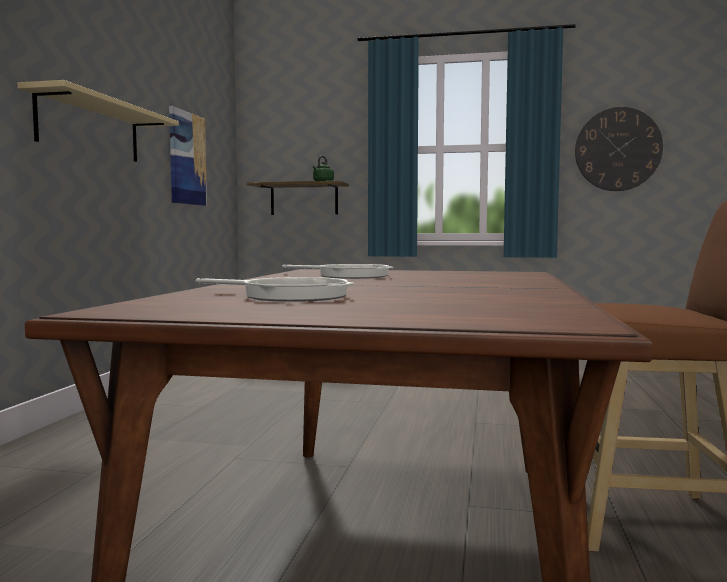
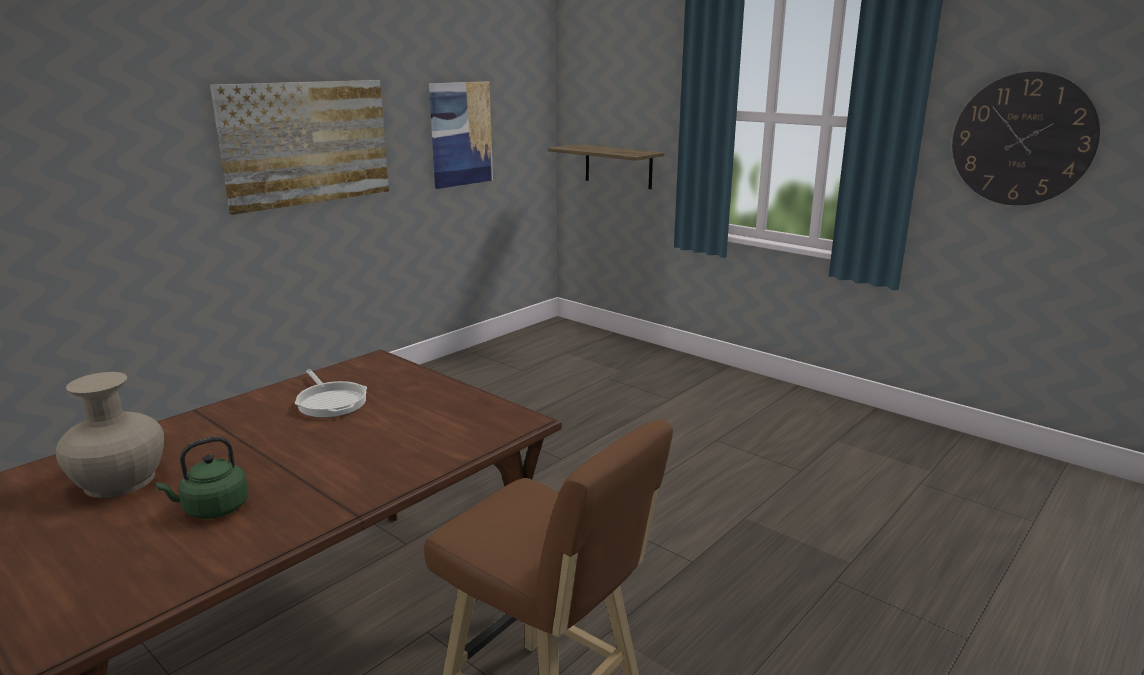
camera: 30 degrees right, 15 degrees up
beige shelf [17,80,179,162] -> picture [210,80,389,215]
frying pan [196,277,354,302] -> beige vase [56,372,164,498]
green kettle [313,156,334,181] -> green kettle moved to [155,437,248,519]

